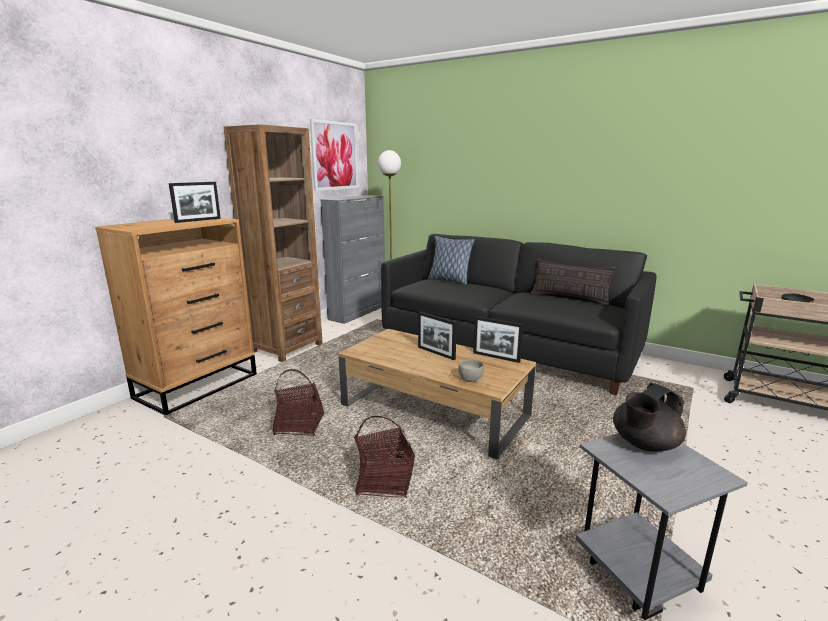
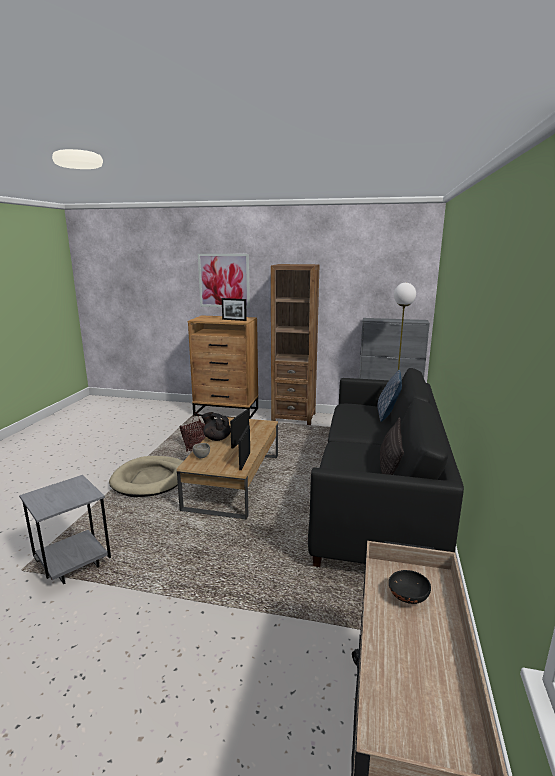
camera: 70 degrees right, 0 degrees up
picture [310,119,359,191] -> picture moved to [198,254,250,308]
basket [354,416,415,498] -> beige dog bed [109,456,183,497]
black teapot [613,383,686,452] -> black teapot moved to [202,412,231,441]

